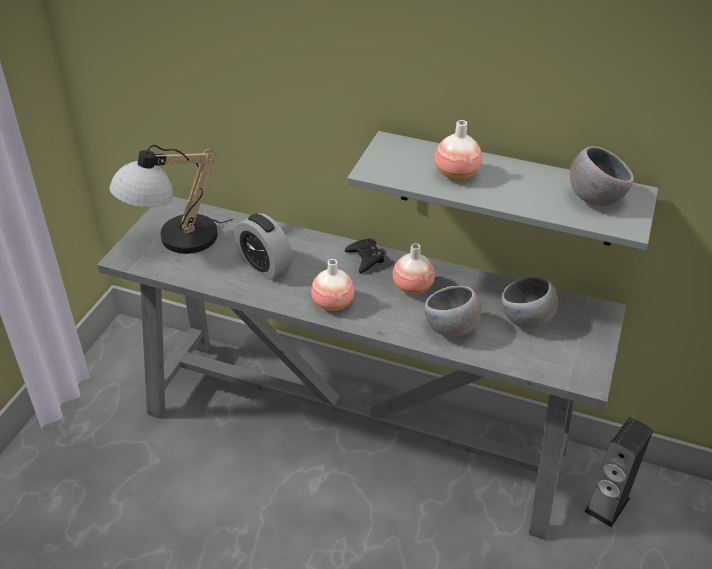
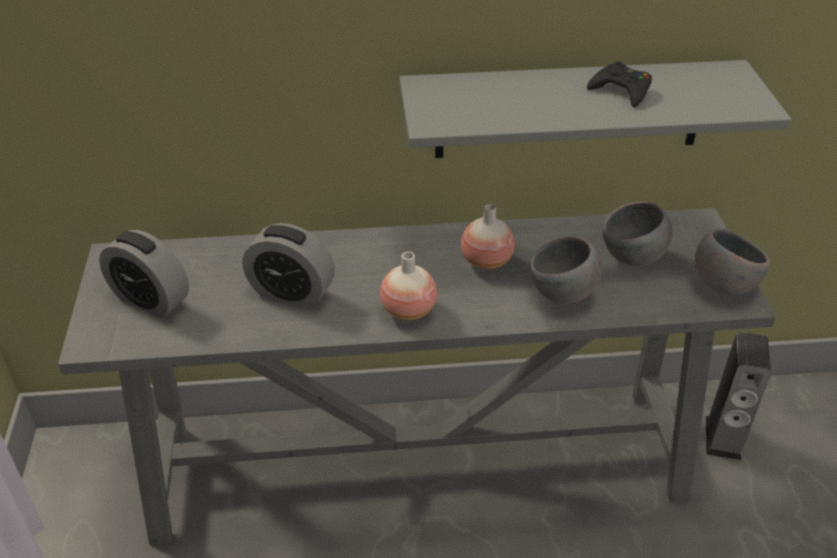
camera: 25 degrees left, 0 degrees up
table lamp [109,145,233,254] -> alarm clock [99,230,189,318]
black game controller [345,238,384,273] -> black game controller moved to [587,61,652,107]
vase [435,120,482,181] -> none
grey bowl [570,146,634,206] -> grey bowl moved to [695,229,770,295]

